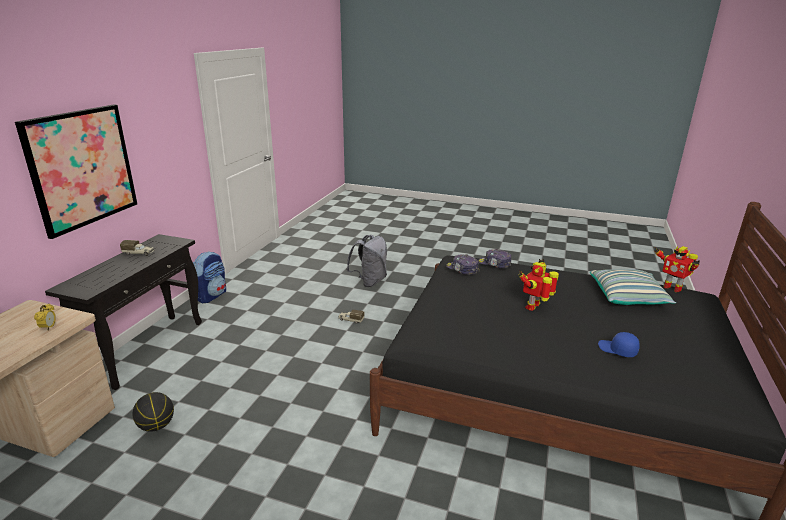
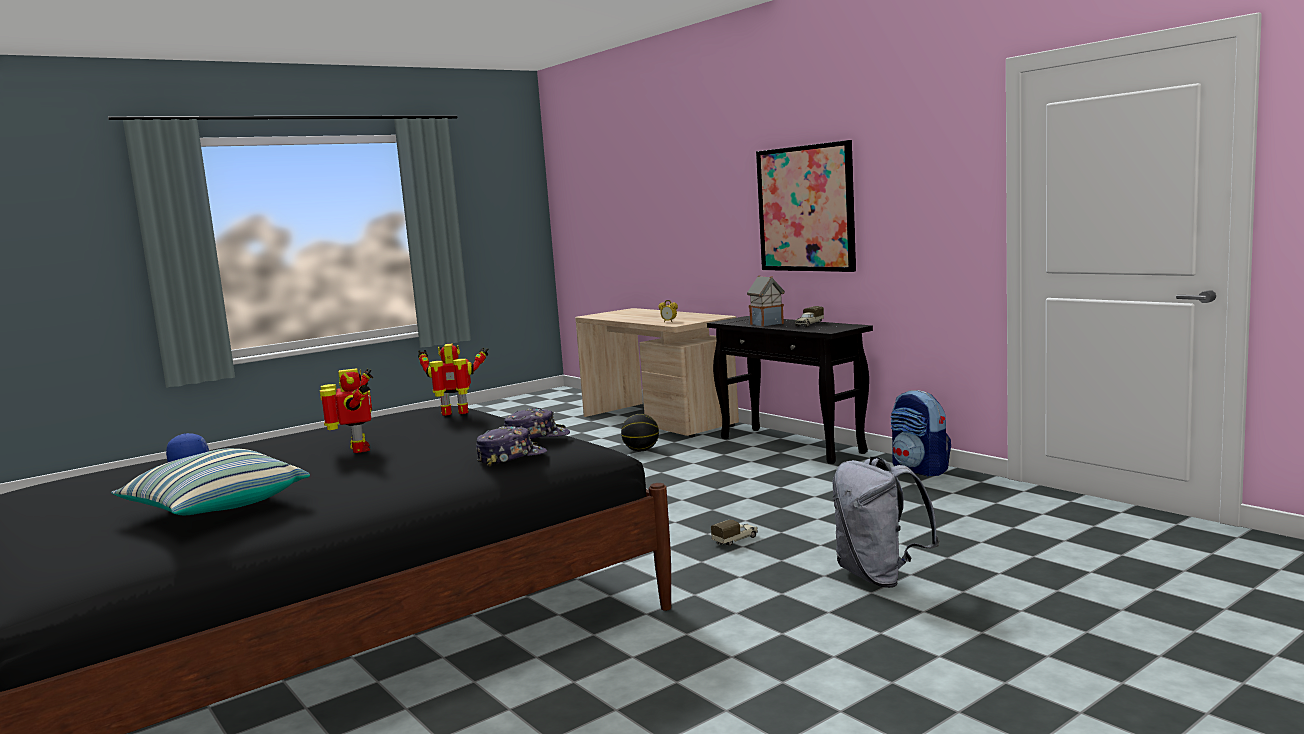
camera: 125 degrees right, 15 degrees down
toy robot [654,246,700,292] -> toy robot moved to [418,344,489,416]
none -> toy house [747,275,785,327]

